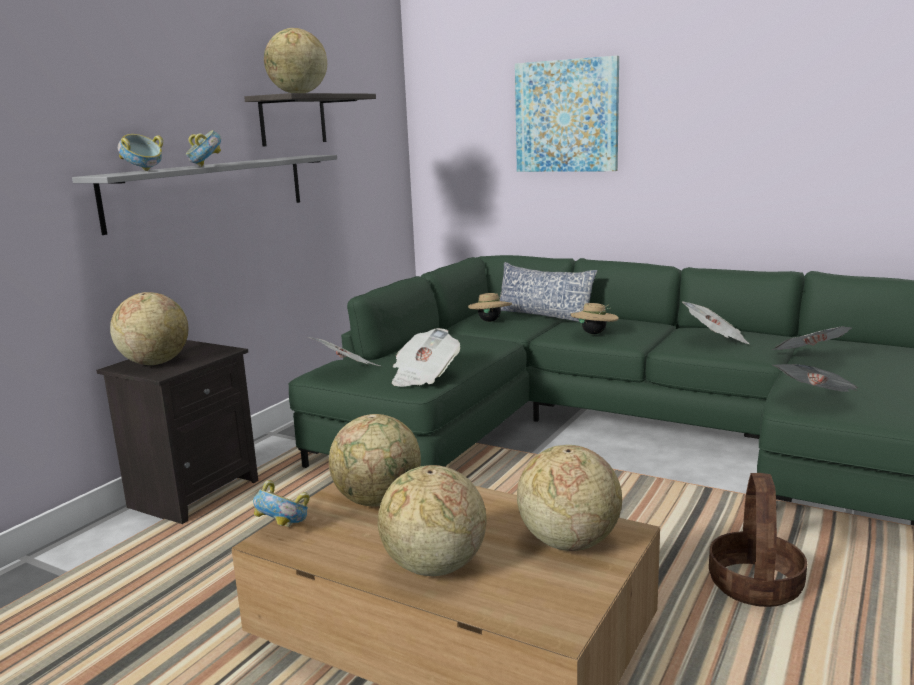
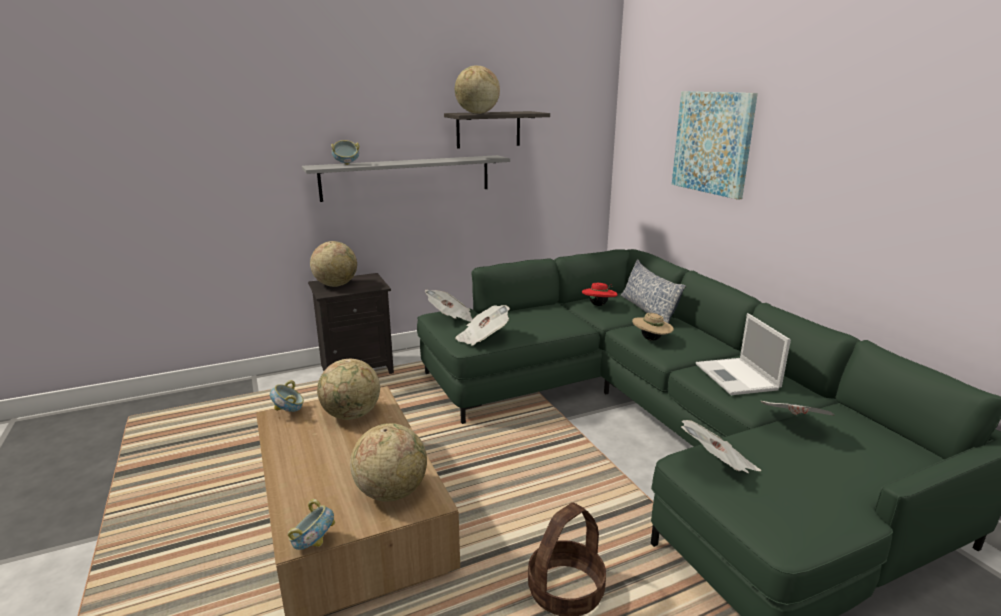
camera: 35 degrees right, 5 degrees up
bowl [186,130,221,167] -> bowl moved to [288,499,335,550]
globe [378,465,486,576] -> none
beige hat [468,291,512,322] -> red hat [582,283,618,306]
newspaper [682,301,749,344] -> laptop [696,313,791,395]

